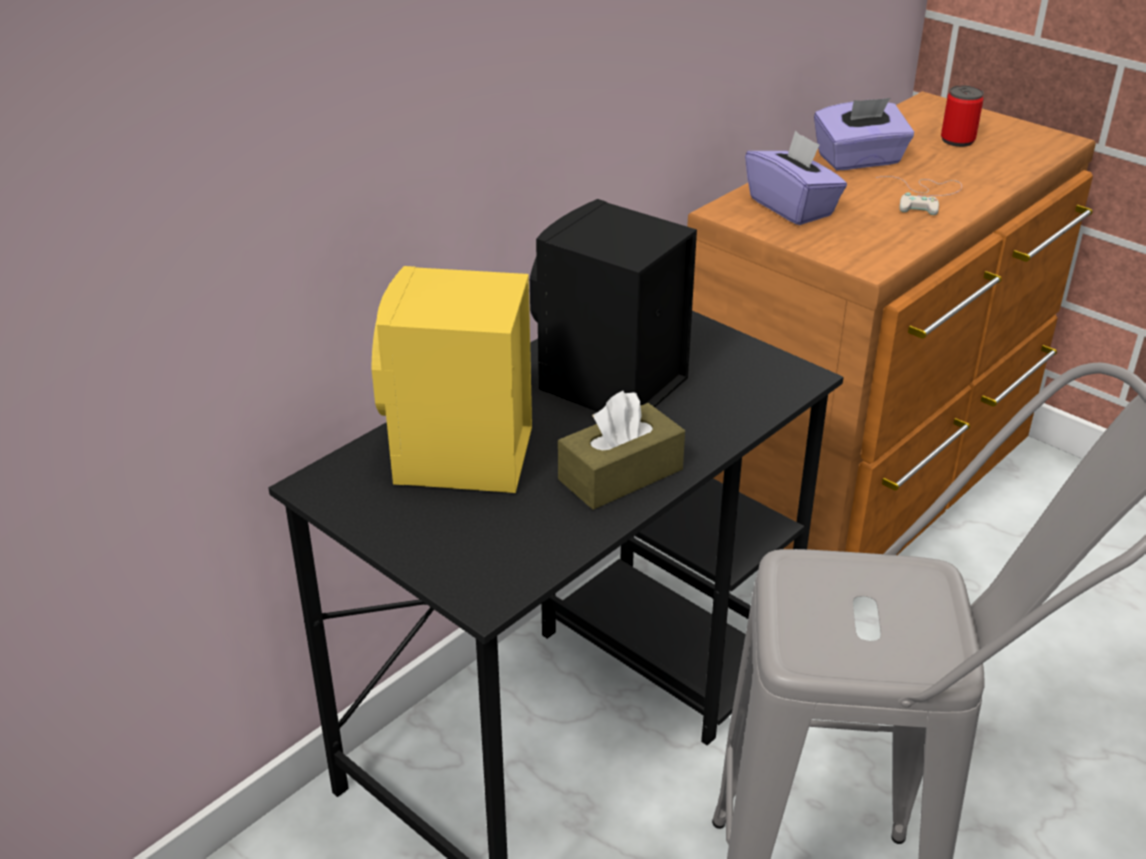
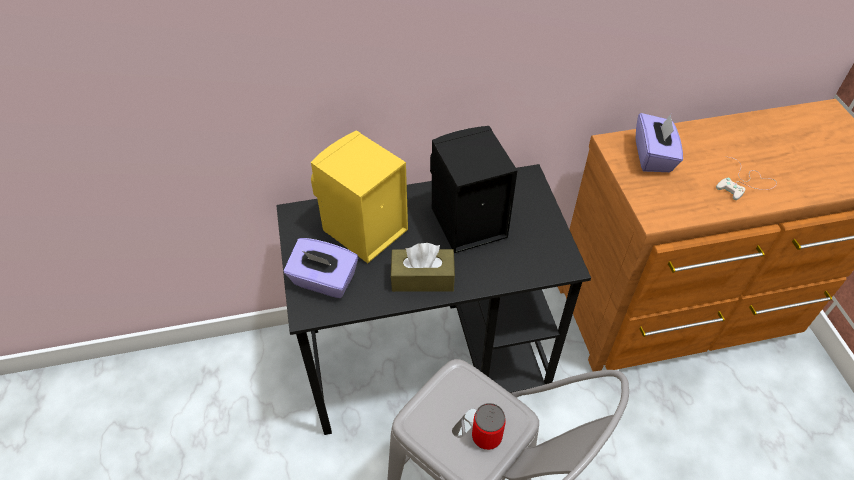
camera: 35 degrees right, 15 degrees up
purple tissue box [814,98,914,170] -> purple tissue box moved to [284,238,358,298]
can [941,85,984,147] -> can moved to [472,403,506,450]

